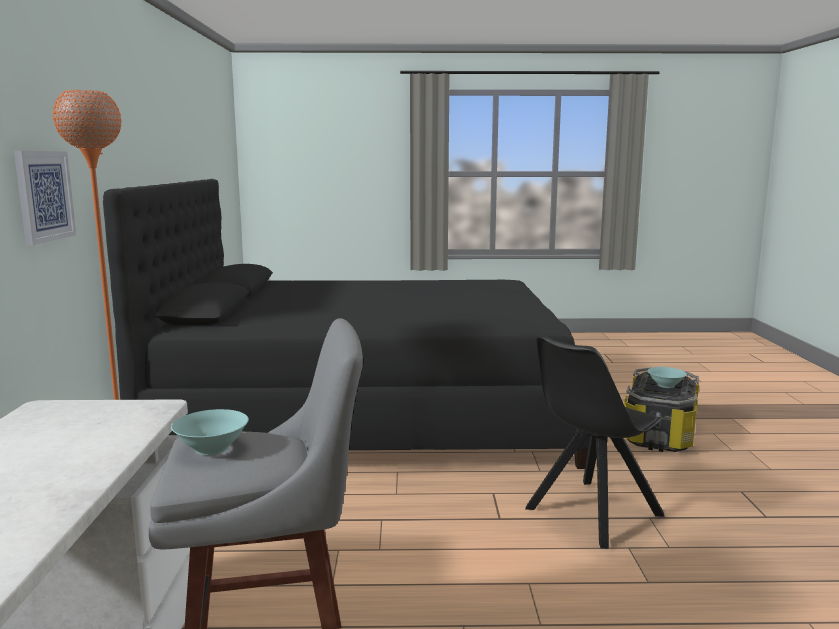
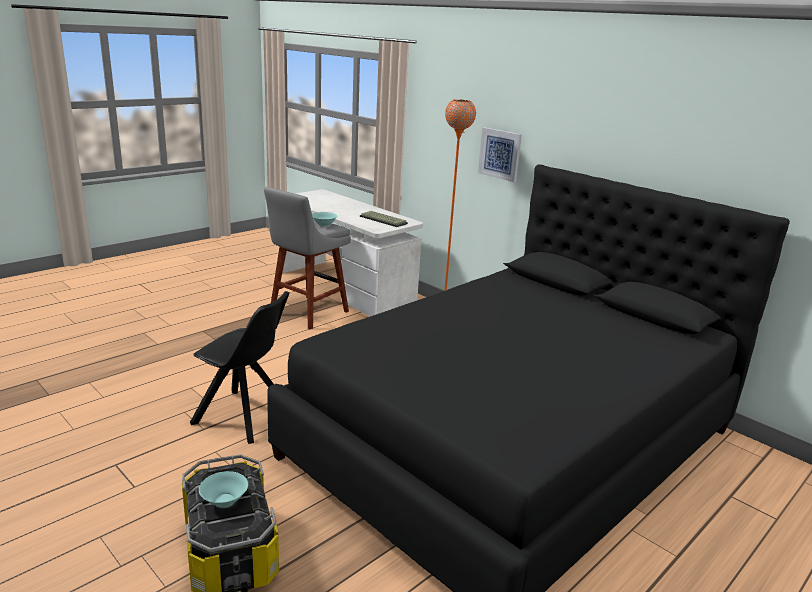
camera: 135 degrees right, 10 degrees up
black chair [525,335,665,549] -> black chair turned 105 degrees clockwise [190,291,289,444]
none -> keyboard [360,211,408,227]

